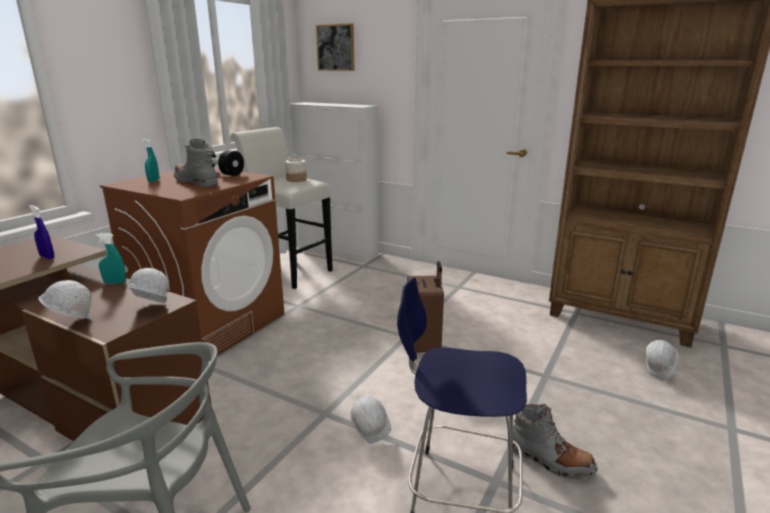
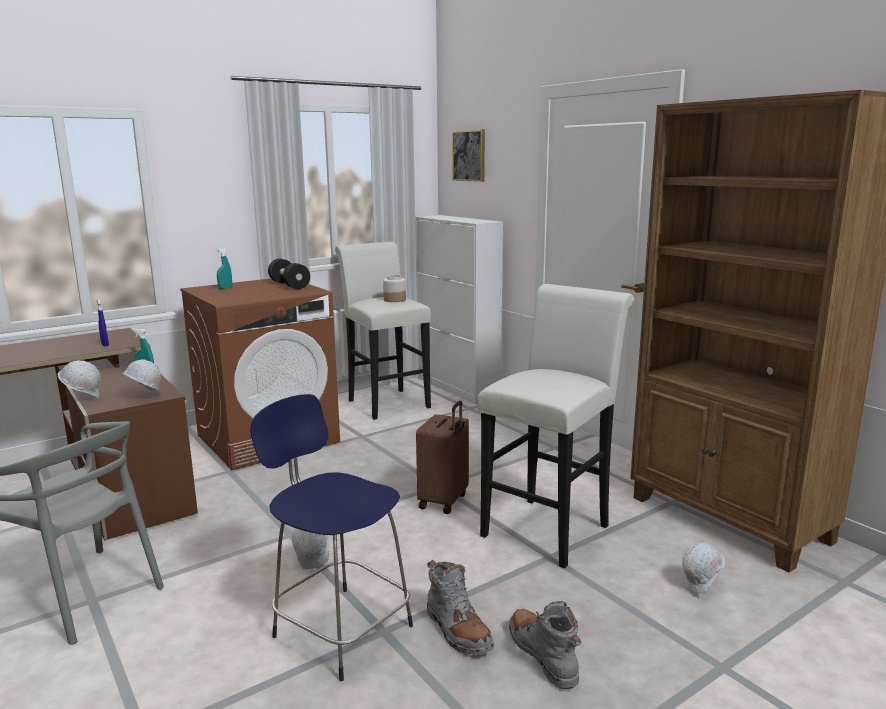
camera: 25 degrees right, 5 degrees down
grey boot [174,139,218,187] -> grey boot moved to [509,601,582,689]
none -> white stool [477,284,633,568]

